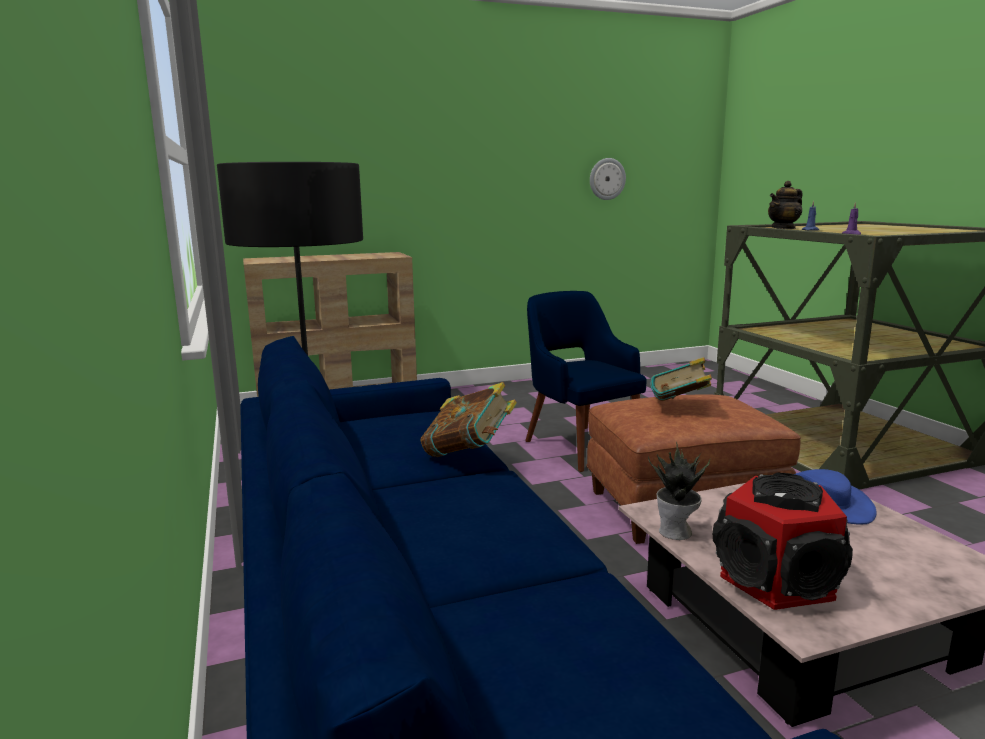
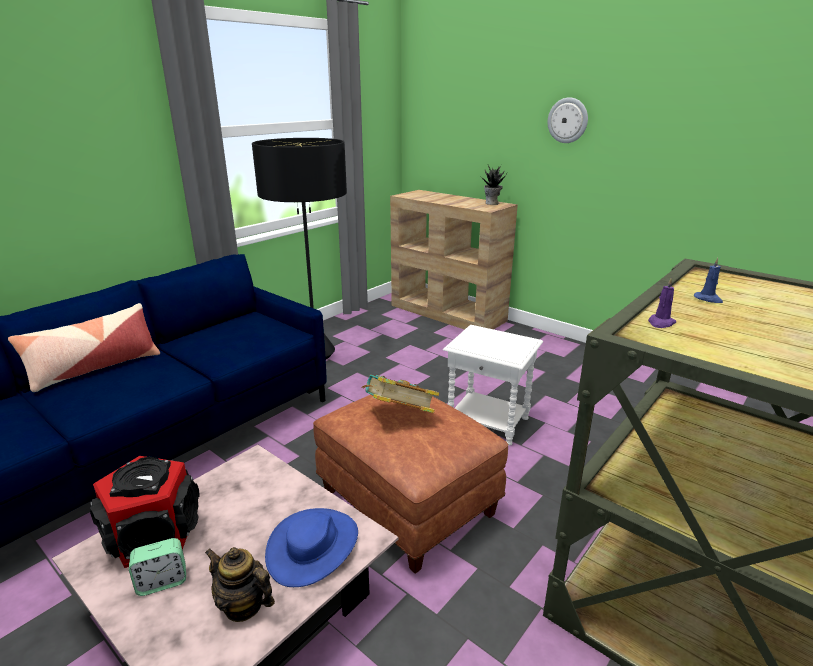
camera: 60 degrees right, 10 degrees up
book [420,382,517,457] -> none
blue armchair [525,291,647,472] -> white side table [443,325,543,446]
wall clock [590,158,626,200] -> wall clock moved to [548,97,588,143]
potted plant [648,441,710,540] -> potted plant moved to [481,165,507,205]
teapot [768,181,803,229] -> teapot moved to [205,547,275,622]
none -> pillow [8,303,160,392]
none -> alarm clock [129,538,186,596]

